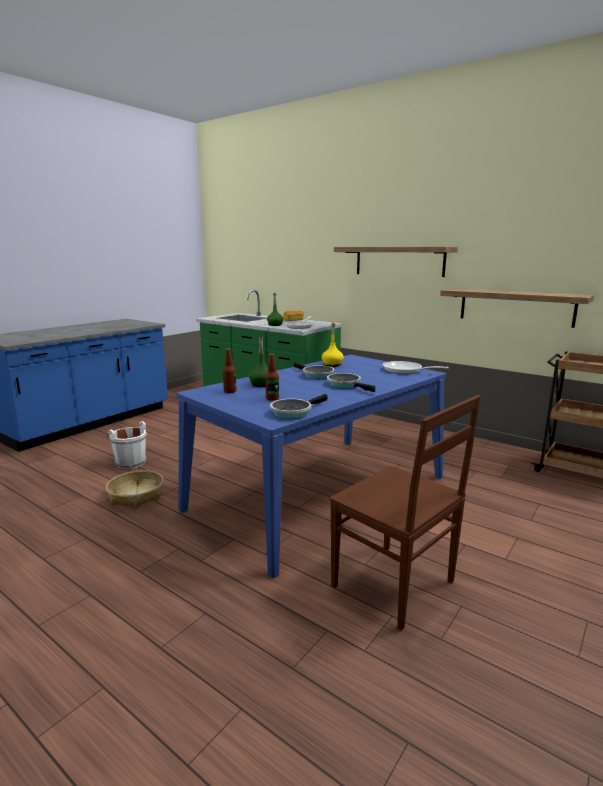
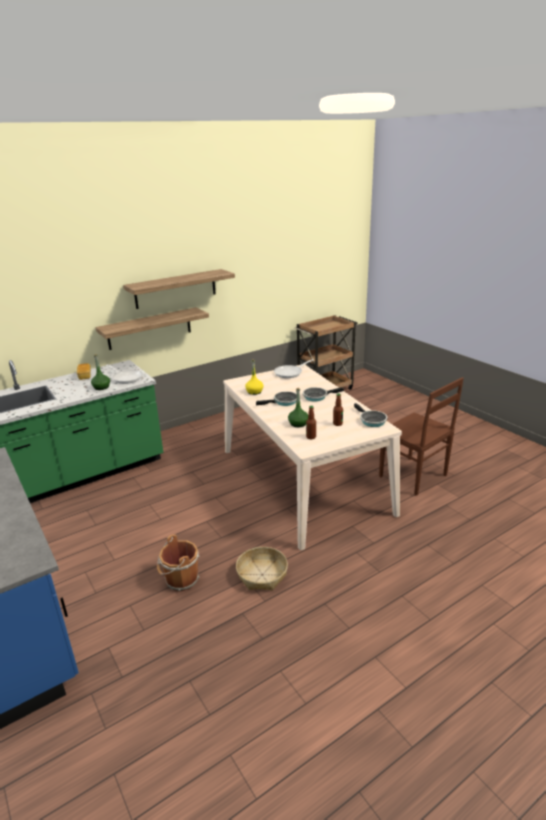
camera: 70 degrees left, 10 degrees up
white bucket [106,421,147,469] -> brown bucket [157,534,200,591]
blue dining table [177,355,446,578] -> beige dining table [223,365,402,550]
brown chair [329,395,481,630] -> brown chair turned 75 degrees clockwise [379,377,464,496]
shelf [440,288,594,328] -> shelf moved to [95,307,209,350]

